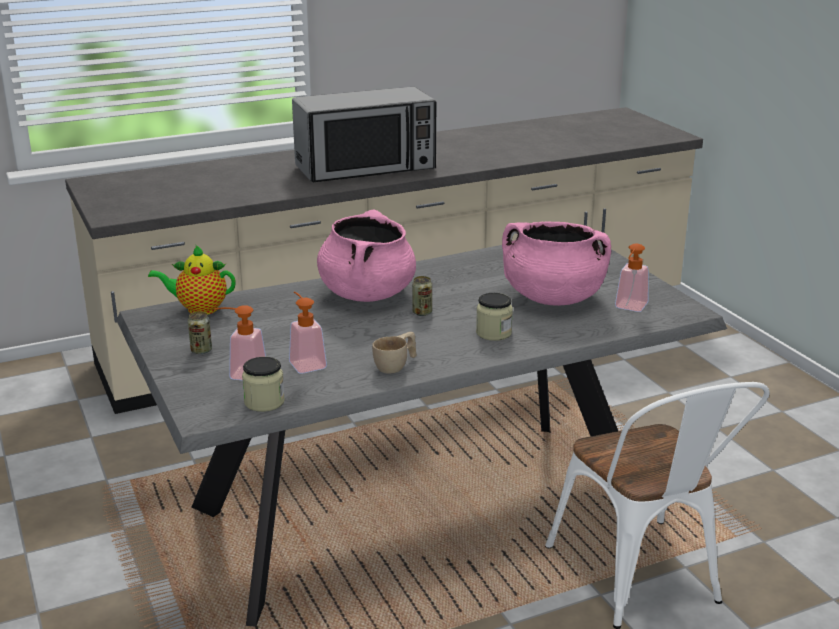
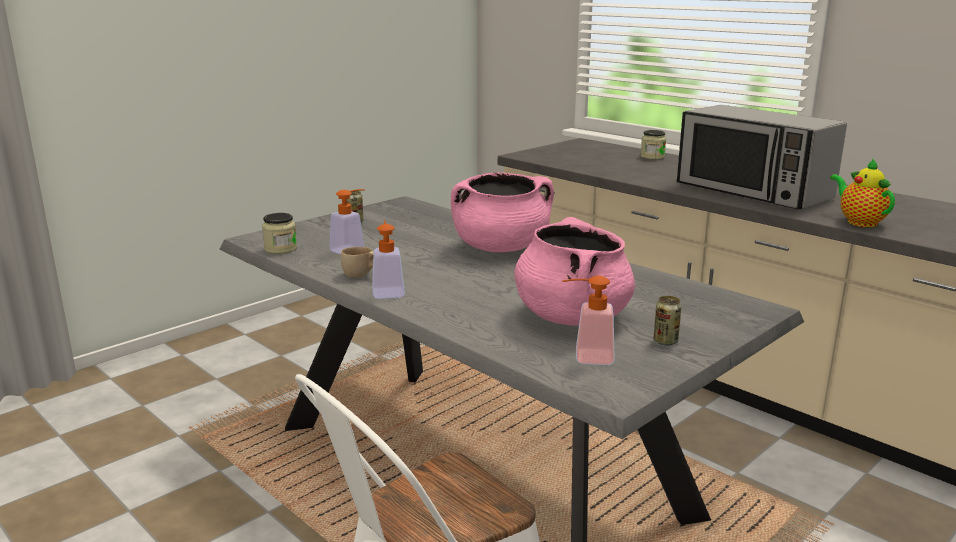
camera: 70 degrees right, 5 degrees down
teapot [148,245,236,315] -> teapot moved to [830,158,895,227]
soap dispenser [214,305,266,380] -> soap dispenser moved to [372,220,405,299]
can [412,276,432,316] -> can moved to [654,296,682,345]
jar [476,293,513,341] -> jar moved to [641,130,666,159]

